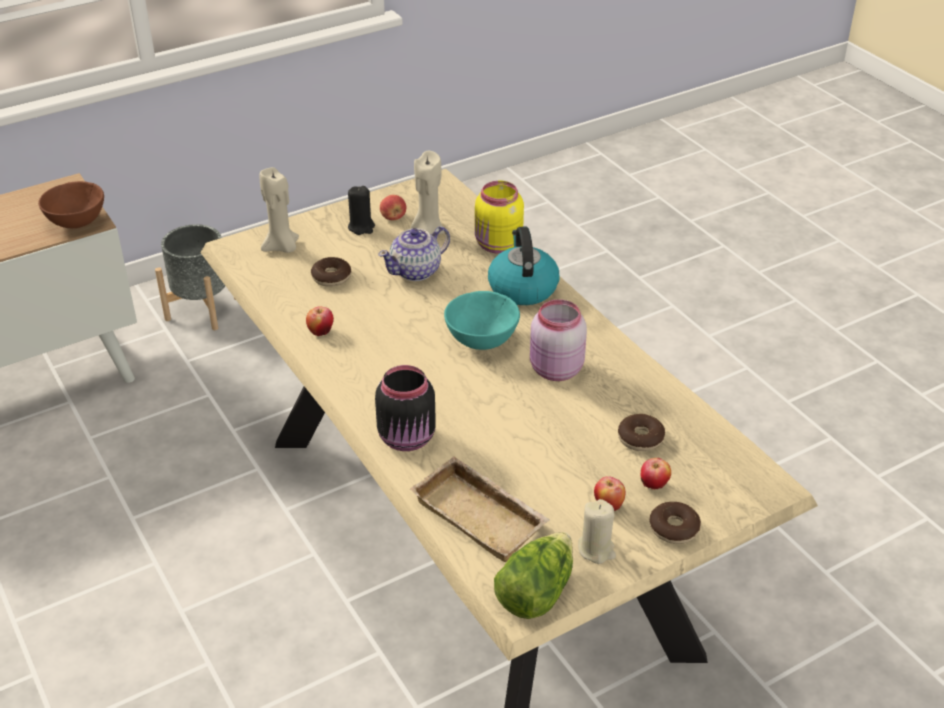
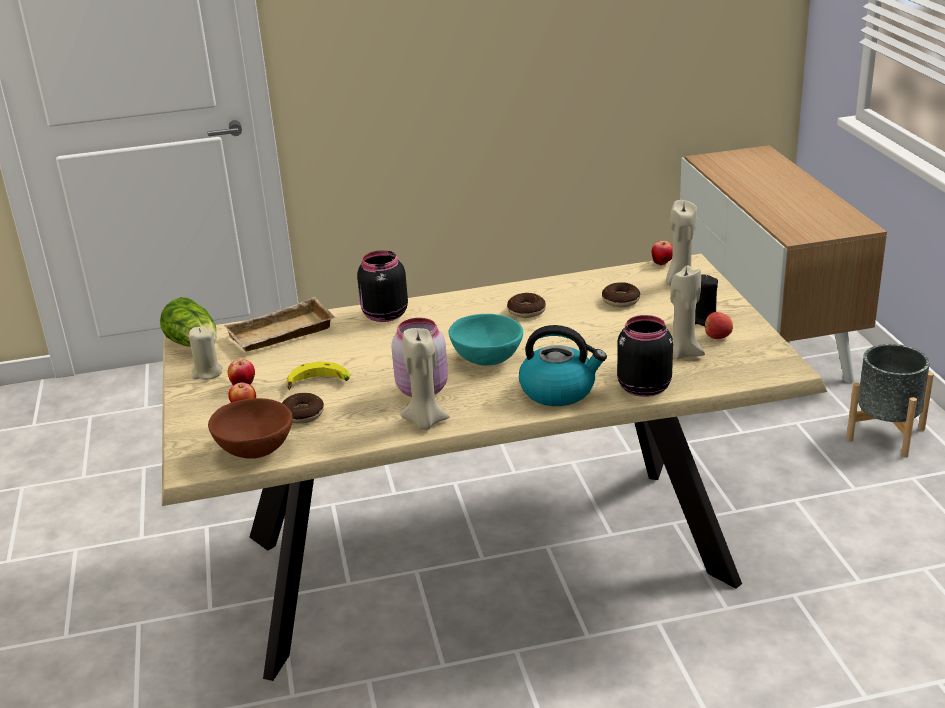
camera: 110 degrees right, 10 degrees down
brown bowl [38,181,104,228] -> brown bowl moved to [208,398,293,459]
apple [306,306,334,336] -> apple moved to [652,241,673,265]
teapot [378,226,450,281] -> none
yellow jar [475,181,524,254] -> black jar [617,315,673,397]
donut [650,502,701,544] -> donut moved to [507,293,546,318]
none -> banana [287,362,350,390]
none -> beige candle [401,328,450,429]

